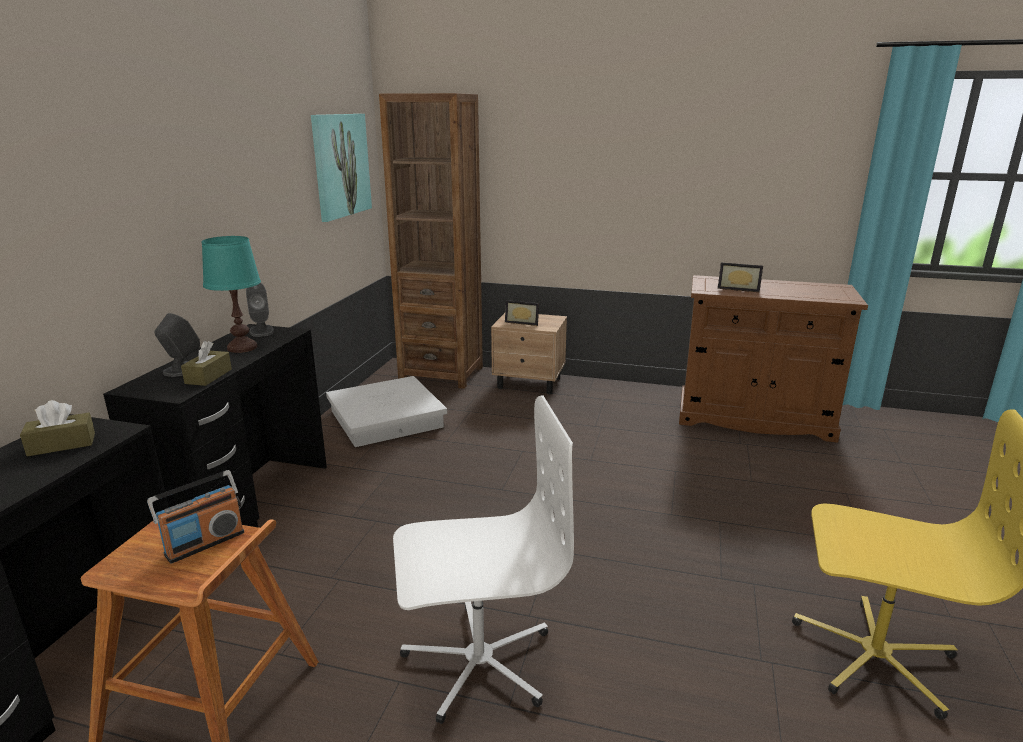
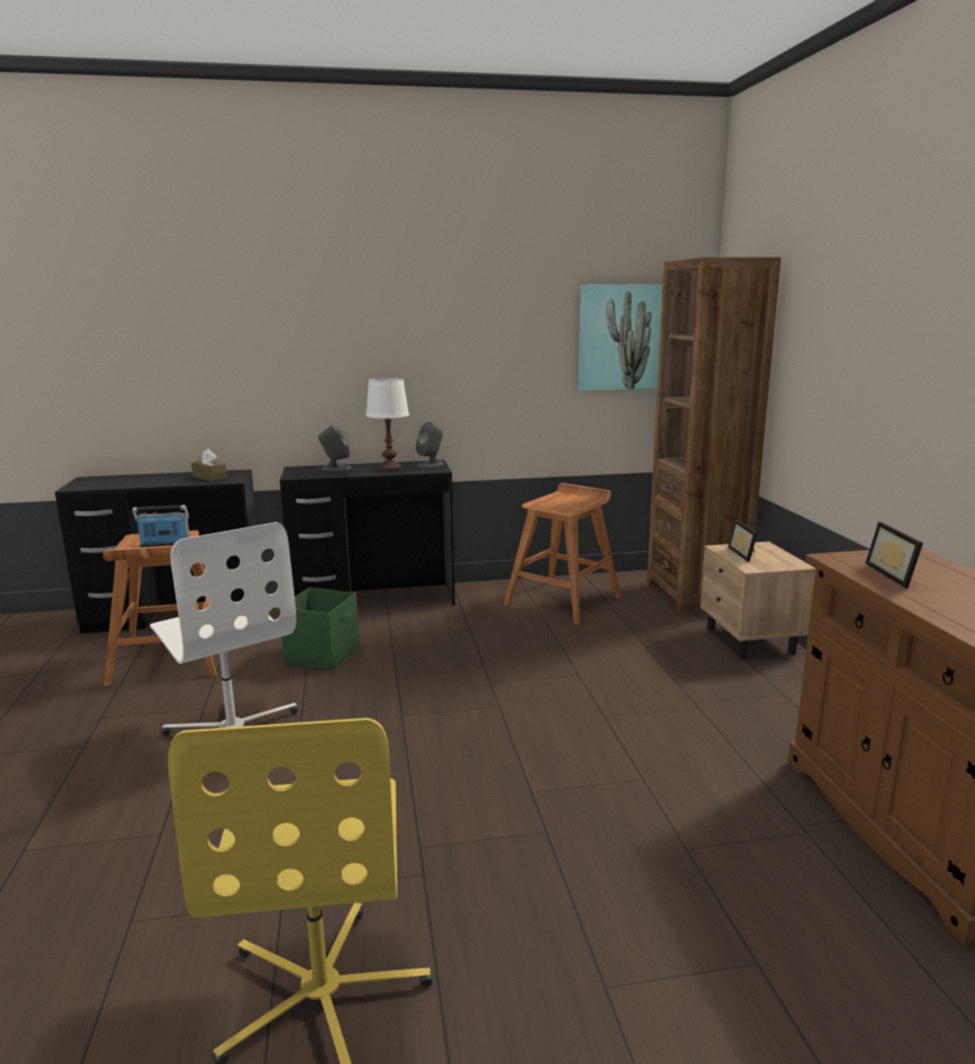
camera: 65 degrees right, 5 degrees down
radio [147,470,244,563] -> radio turned 150 degrees clockwise [132,505,190,547]
brown tissue box [181,341,232,386] -> none
turquoise table lamp [202,236,261,353] -> white table lamp [366,378,409,471]
white storage box [326,376,447,447] -> brown stool [504,483,621,625]
none -> green storage box [279,587,359,670]

